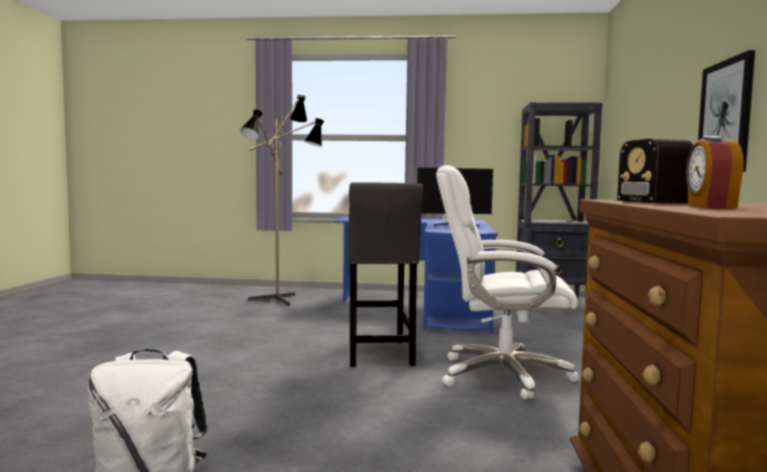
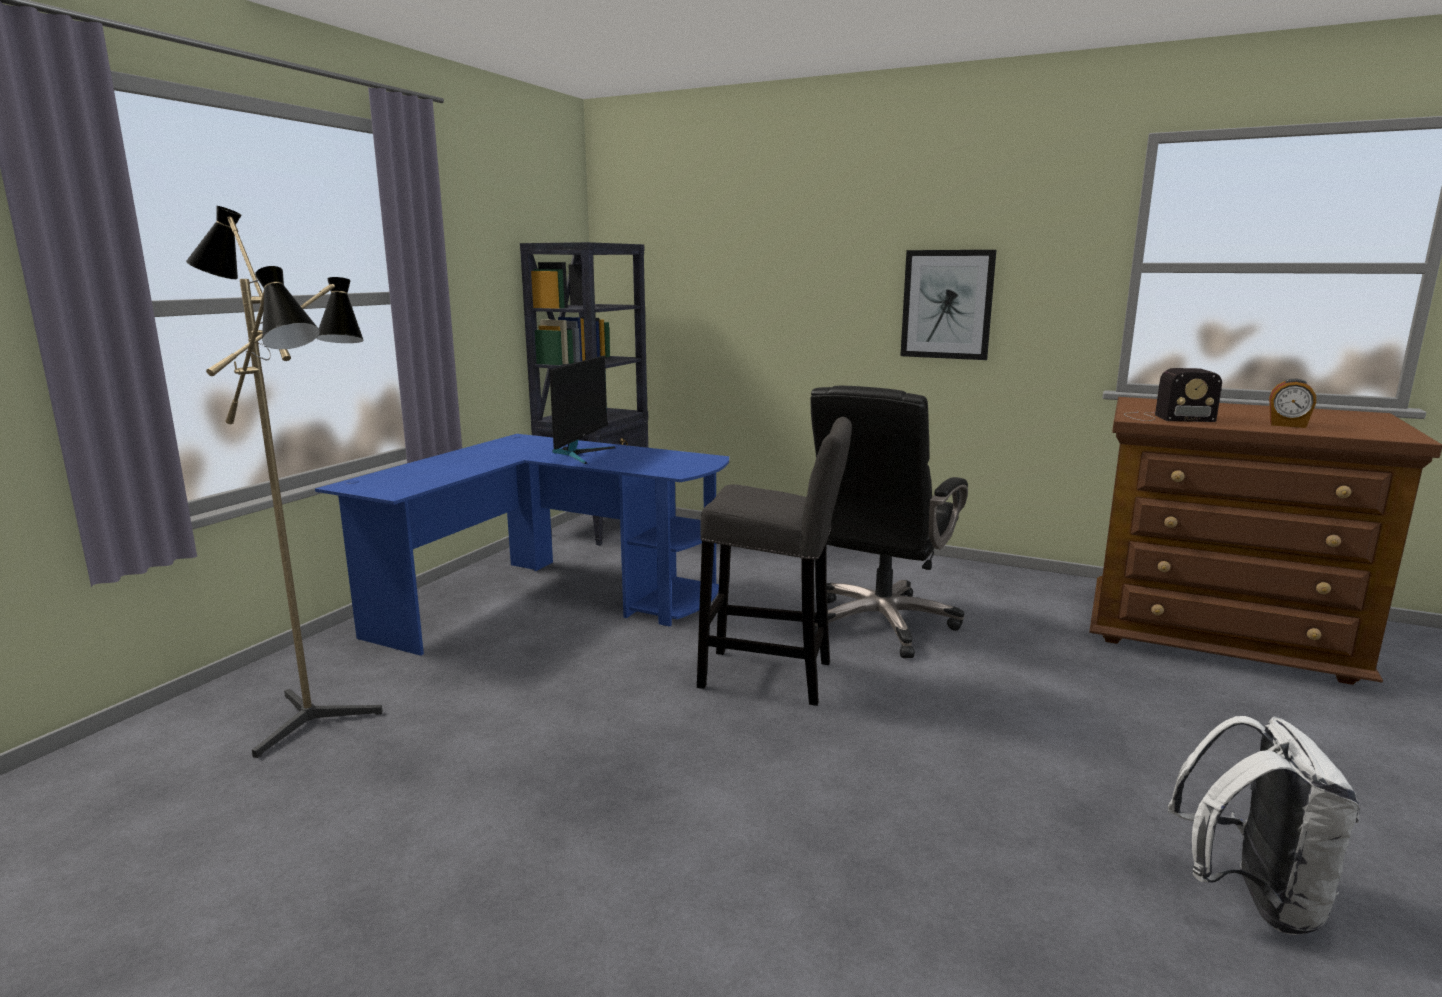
camera: 70 degrees left, 10 degrees up
white office chair [436,165,579,399] -> black office chair [811,386,968,658]

